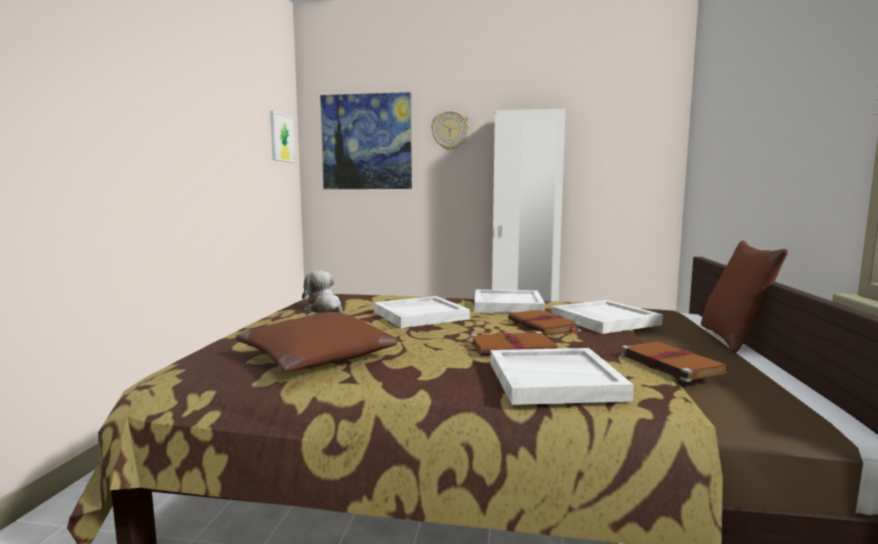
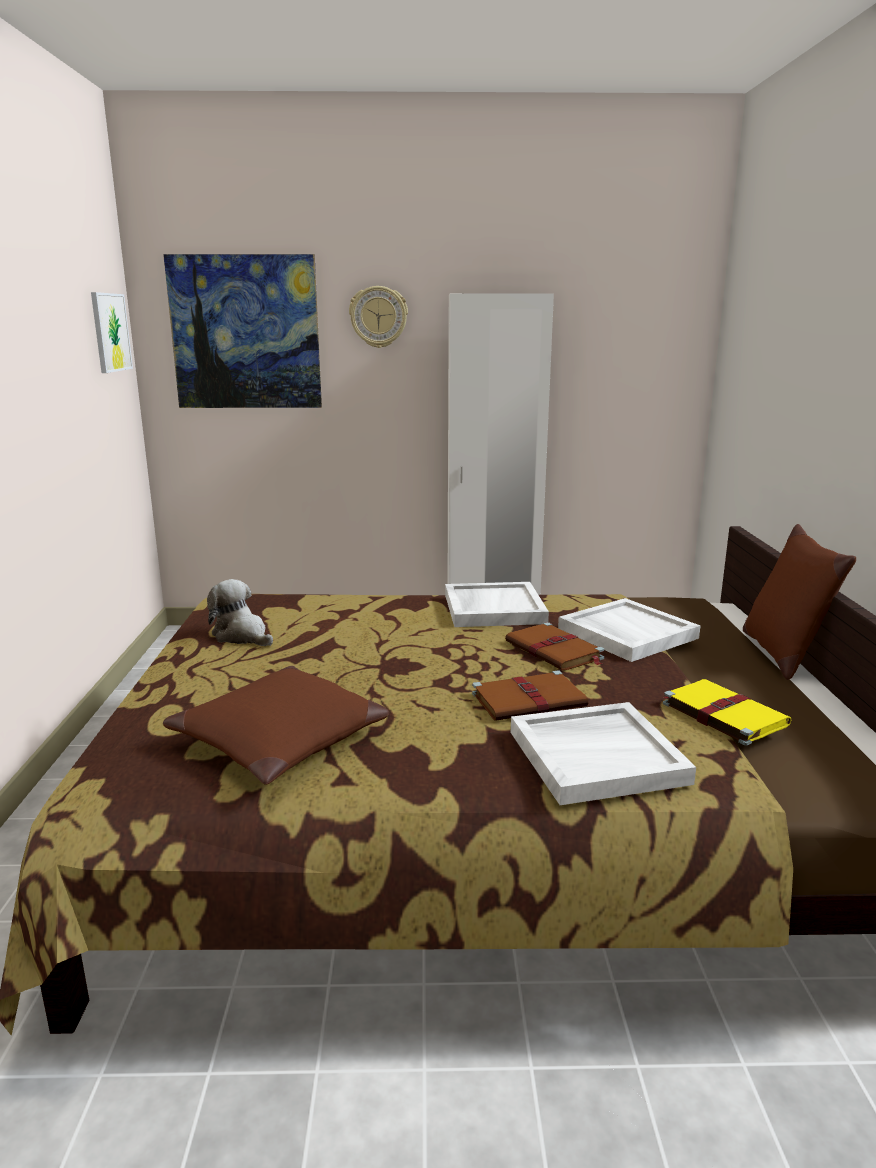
camera: 10 degrees left, 10 degrees up
white tray [374,296,470,328] -> none
brown book [621,341,730,382] -> yellow book [663,679,791,746]

